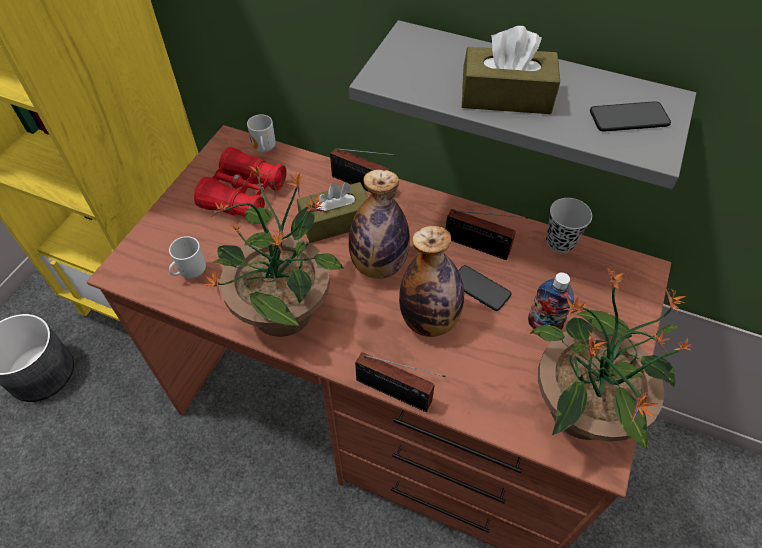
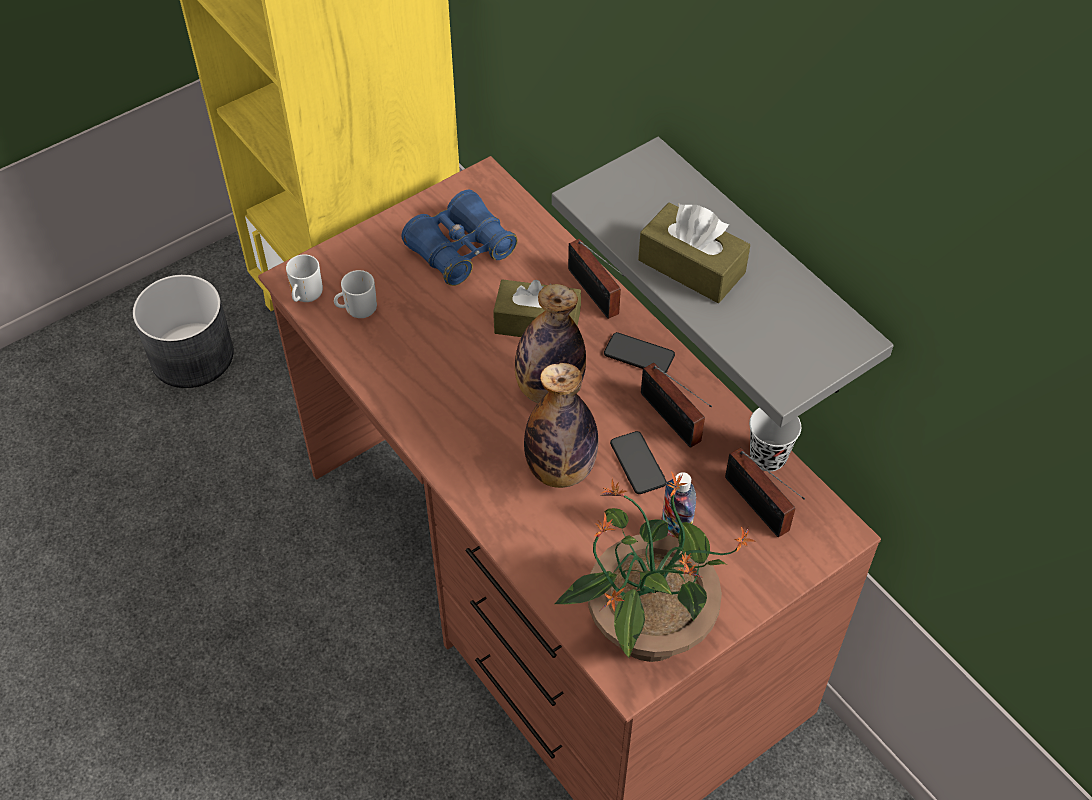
camera: 30 degrees right, 0 degrees up
red binoculars [194,147,287,217] -> blue binoculars [402,190,518,286]
potted plant [203,166,344,337] -> none
mug [247,114,276,153] -> mug moved to [286,254,323,302]
radio [355,352,445,412] -> radio moved to [725,447,805,538]
phone [590,101,671,132] -> phone moved to [604,332,675,373]

